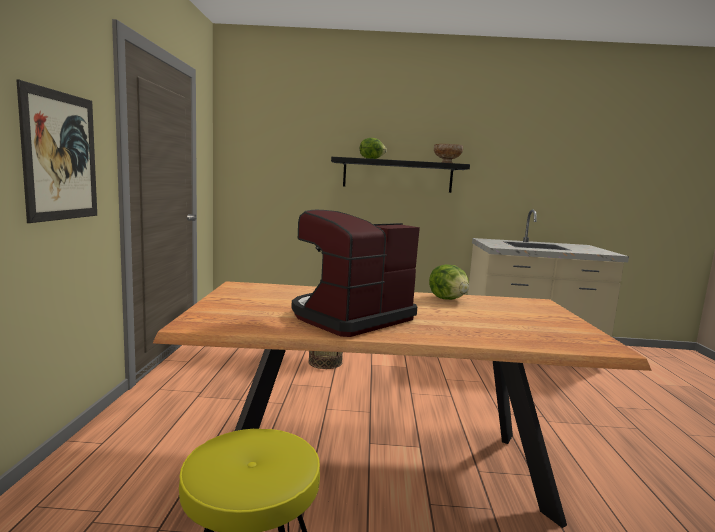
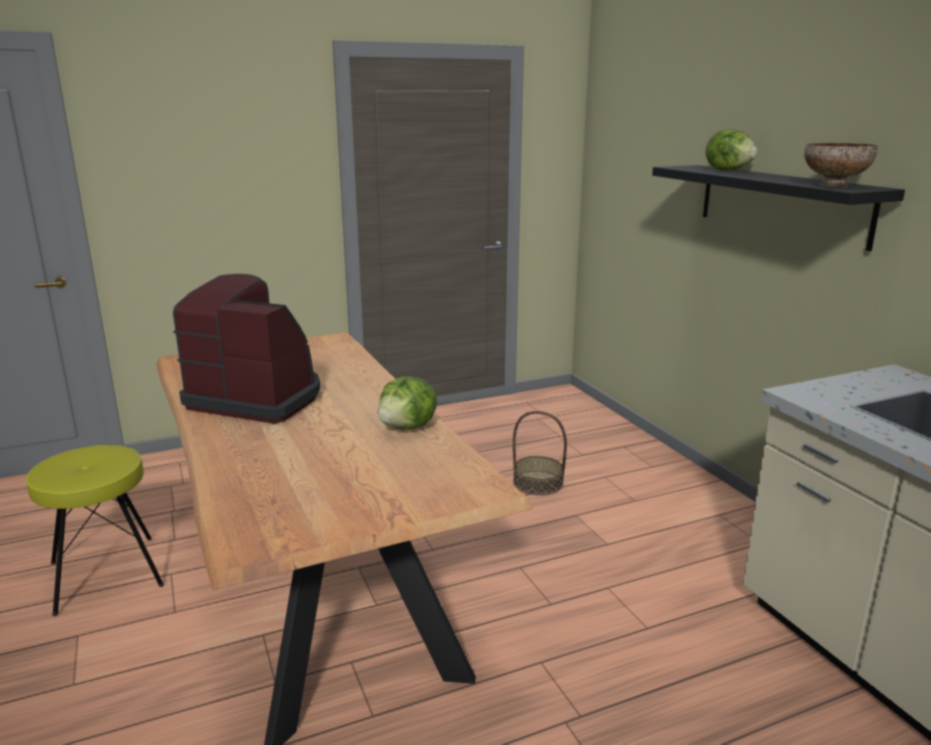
camera: 65 degrees right, 10 degrees up
picture [16,79,97,223] -> none

